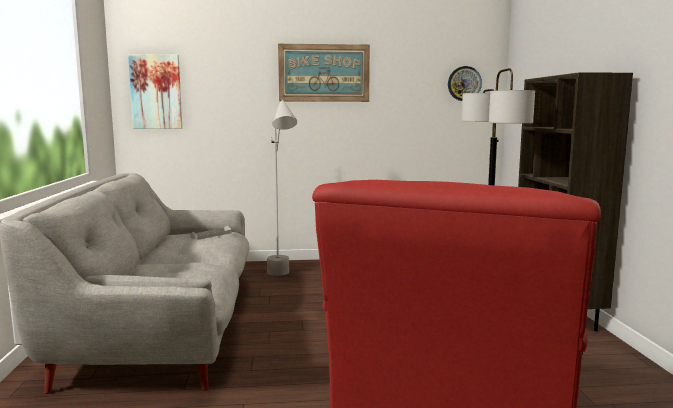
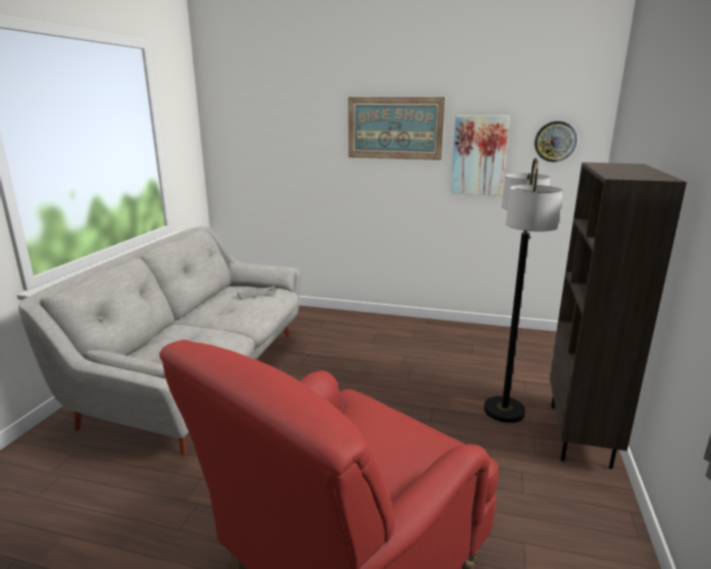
camera: 20 degrees right, 10 degrees up
picture [128,54,182,129] -> picture moved to [451,115,509,196]
grey floor lamp [267,98,297,276] -> none

